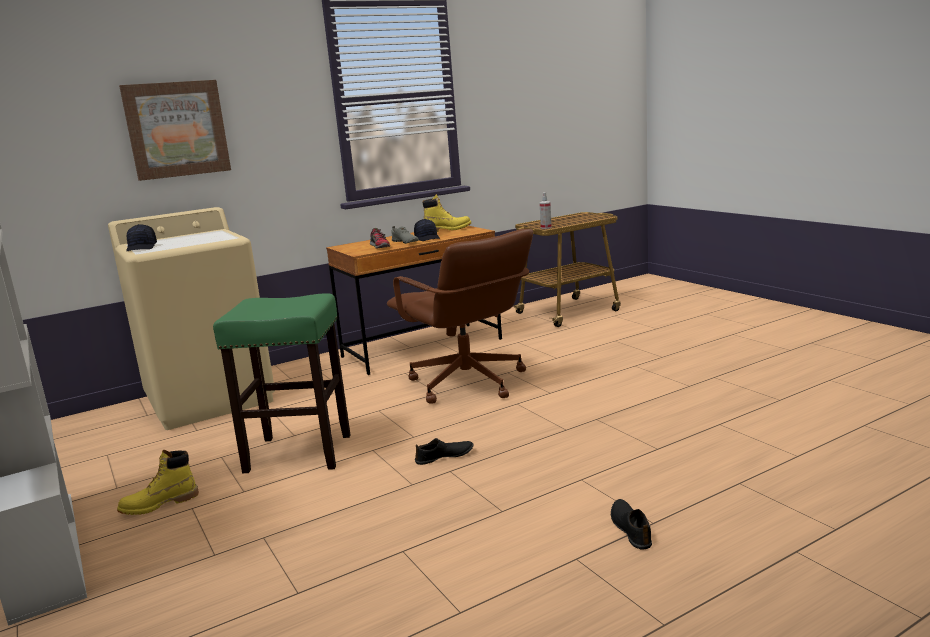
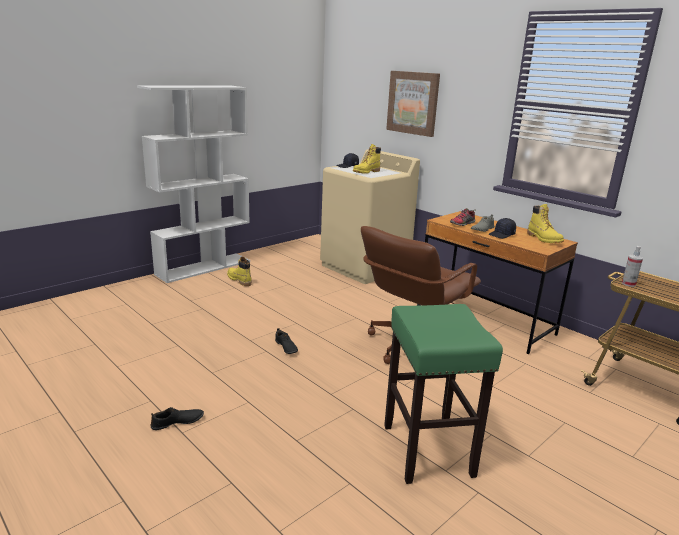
camera: 75 degrees right, 5 degrees up
green stool [213,293,351,473] -> green stool moved to [384,304,503,484]
none -> yellow boot [353,144,381,174]

